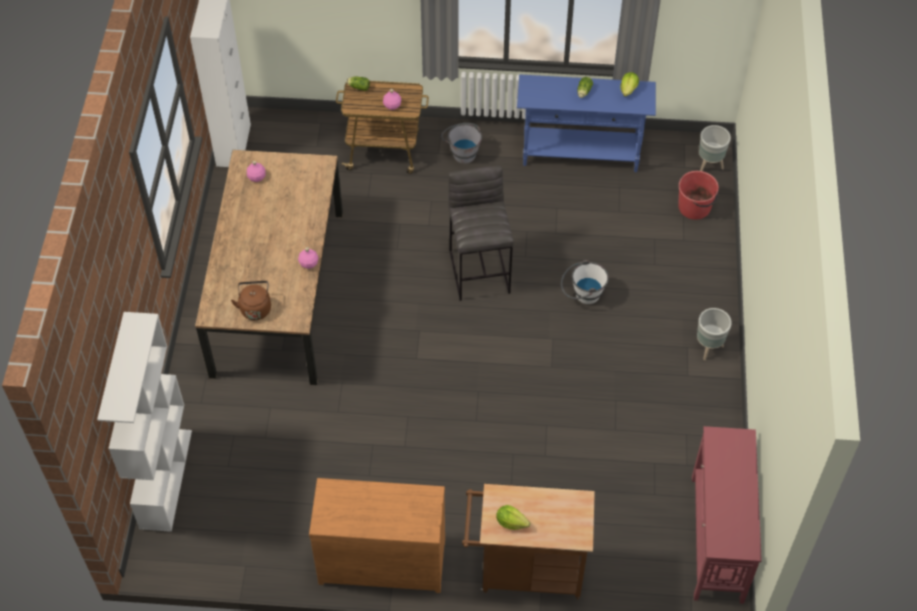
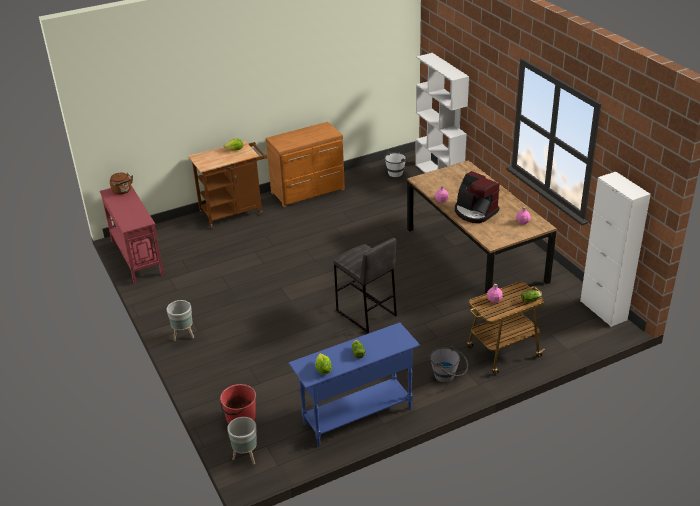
camera: 150 degrees right, 20 degrees down
brown kettle [231,281,271,320] -> brown kettle moved to [110,173,133,195]
white bucket [561,260,609,304] -> white bucket moved to [384,151,412,177]
none -> coffee machine [455,171,499,223]

